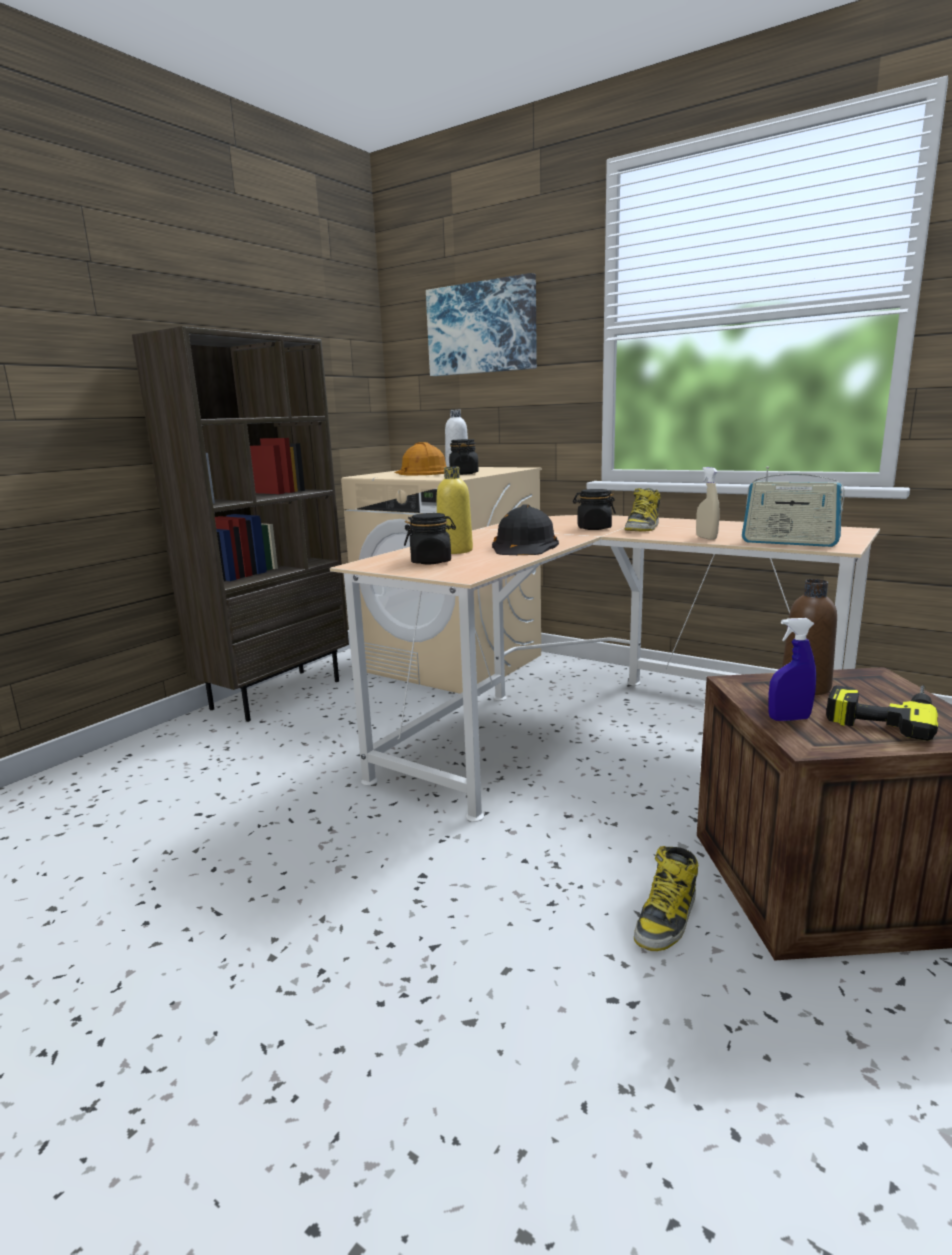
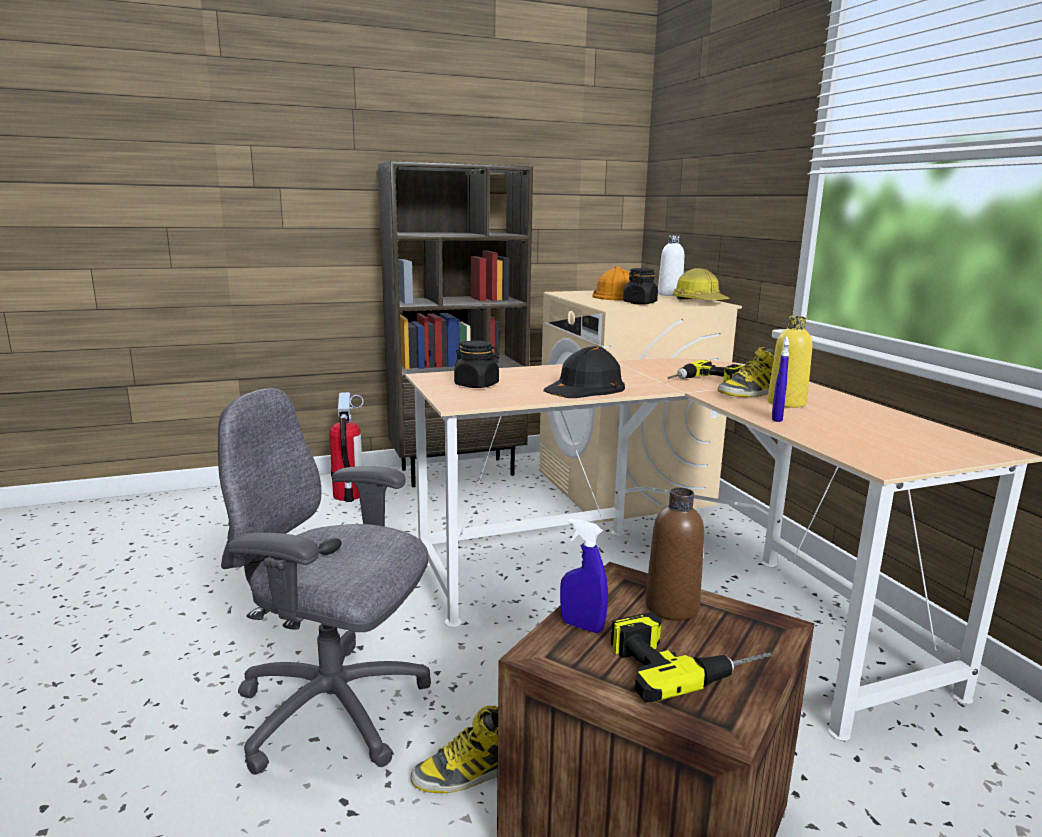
camera: 35 degrees right, 0 degrees up
picture [426,273,537,376] -> none
yellow bottle [437,467,473,554] -> yellow bottle moved to [768,316,812,408]
black jar [573,489,616,530] -> power drill [668,360,743,383]
beige spray bottle [696,467,720,540] -> blue spray bottle [772,337,789,422]
radio [742,467,845,547] -> none
none -> grey office chair [218,388,431,775]
none -> fire extinguisher [329,392,364,502]
none -> hard hat [673,268,730,300]

